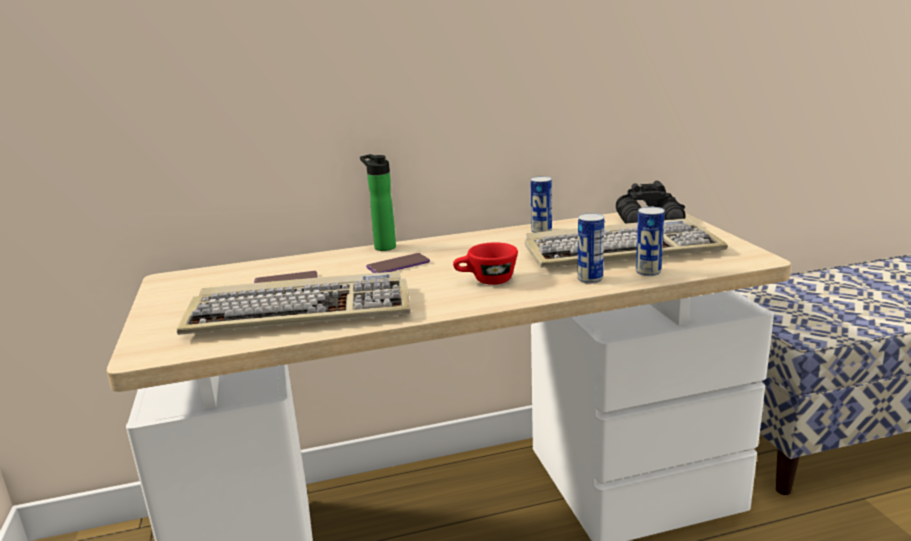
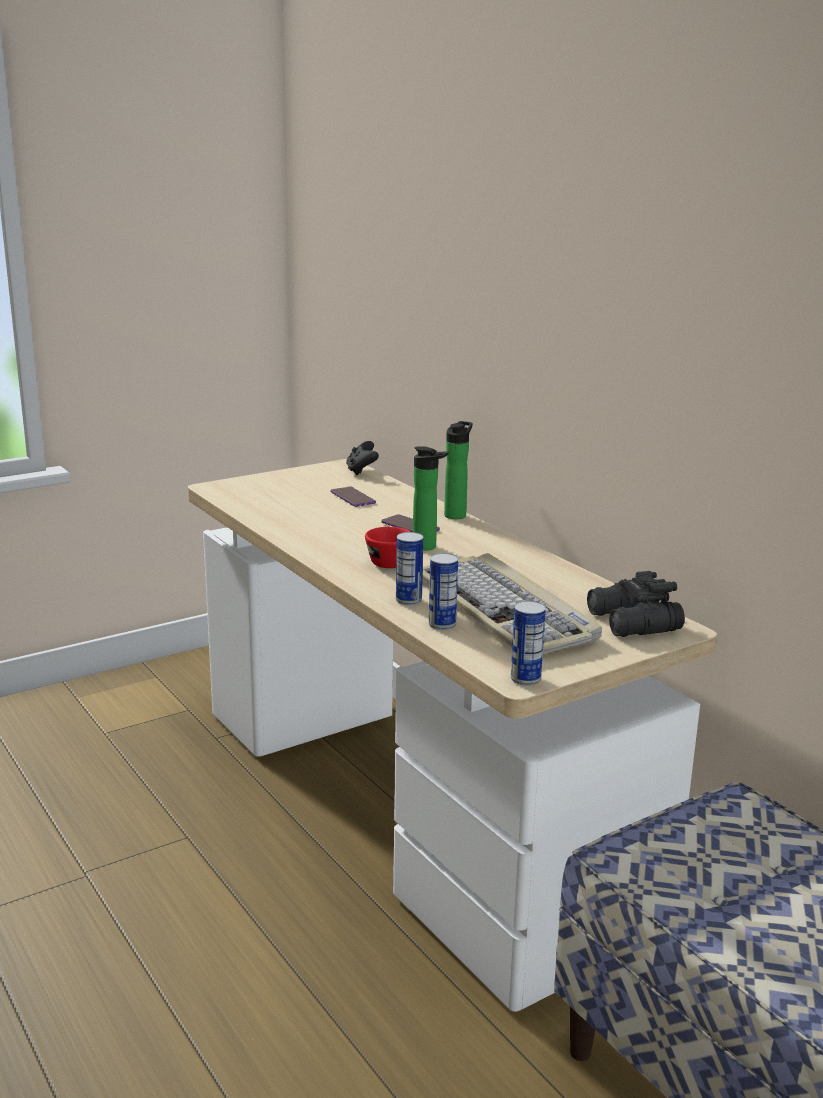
camera: 70 degrees right, 0 degrees up
keyboard [177,271,411,335] -> none
can [531,176,552,233] -> can moved to [511,601,546,686]
none -> black game controller [346,441,379,476]
none -> bottle [413,446,449,551]

